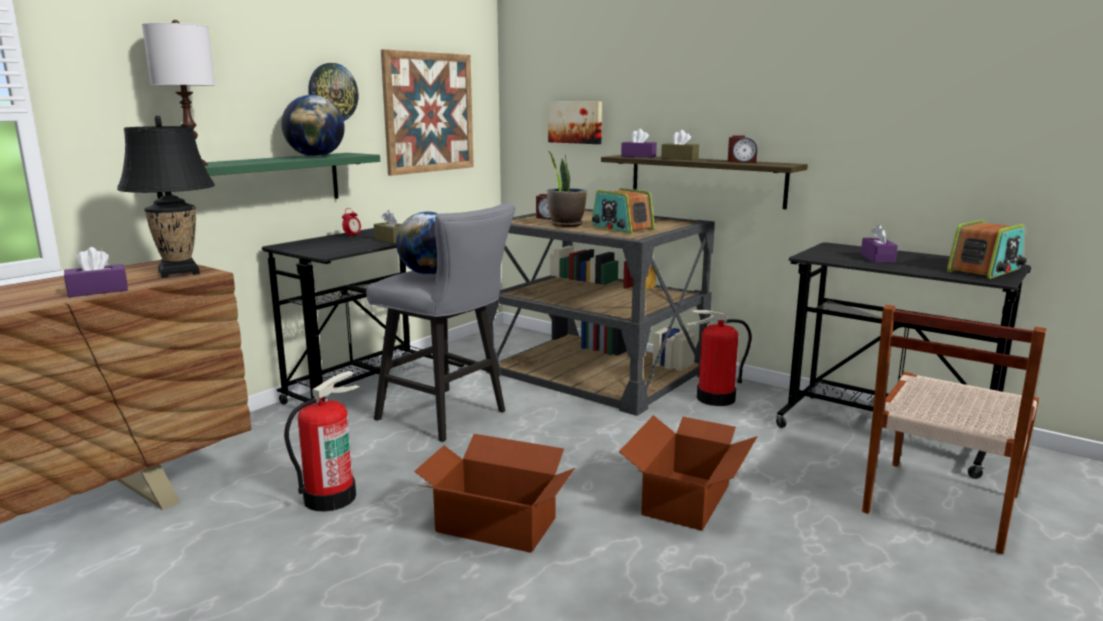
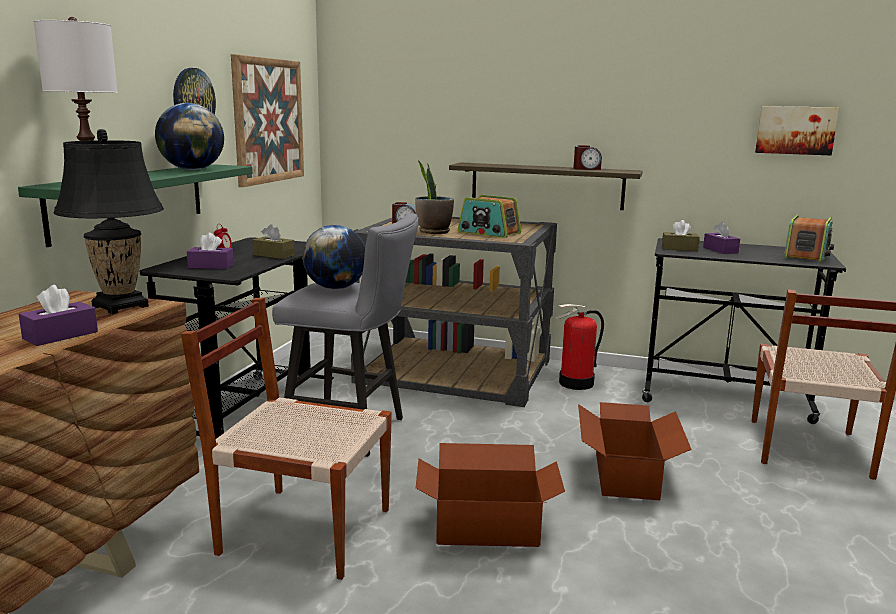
camera: 20 degrees left, 0 degrees up
fire extinguisher [284,371,360,512] -> chair [181,298,391,580]
picture [548,101,602,144] -> picture moved to [755,106,839,156]
purple tissue box [621,129,657,158] -> purple tissue box moved to [187,233,234,269]
brown tissue box [661,130,699,160] -> brown tissue box moved to [662,220,700,251]

